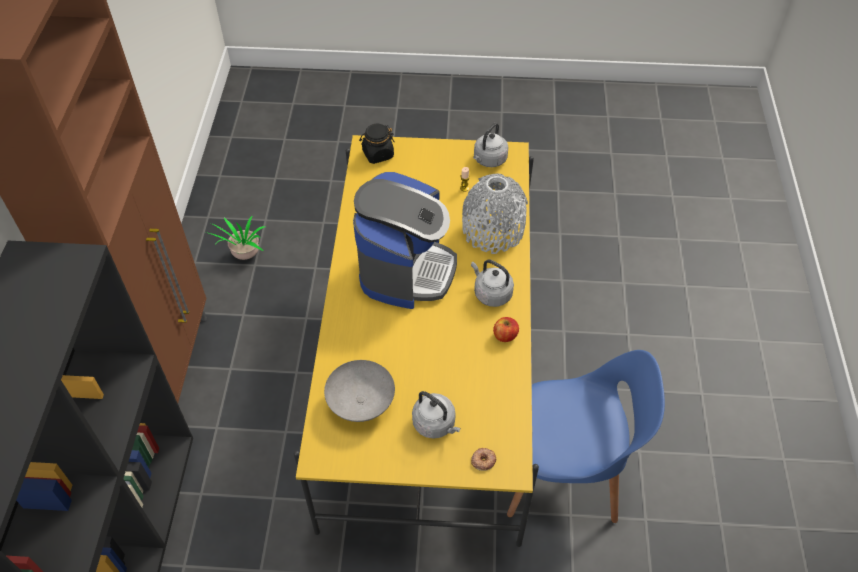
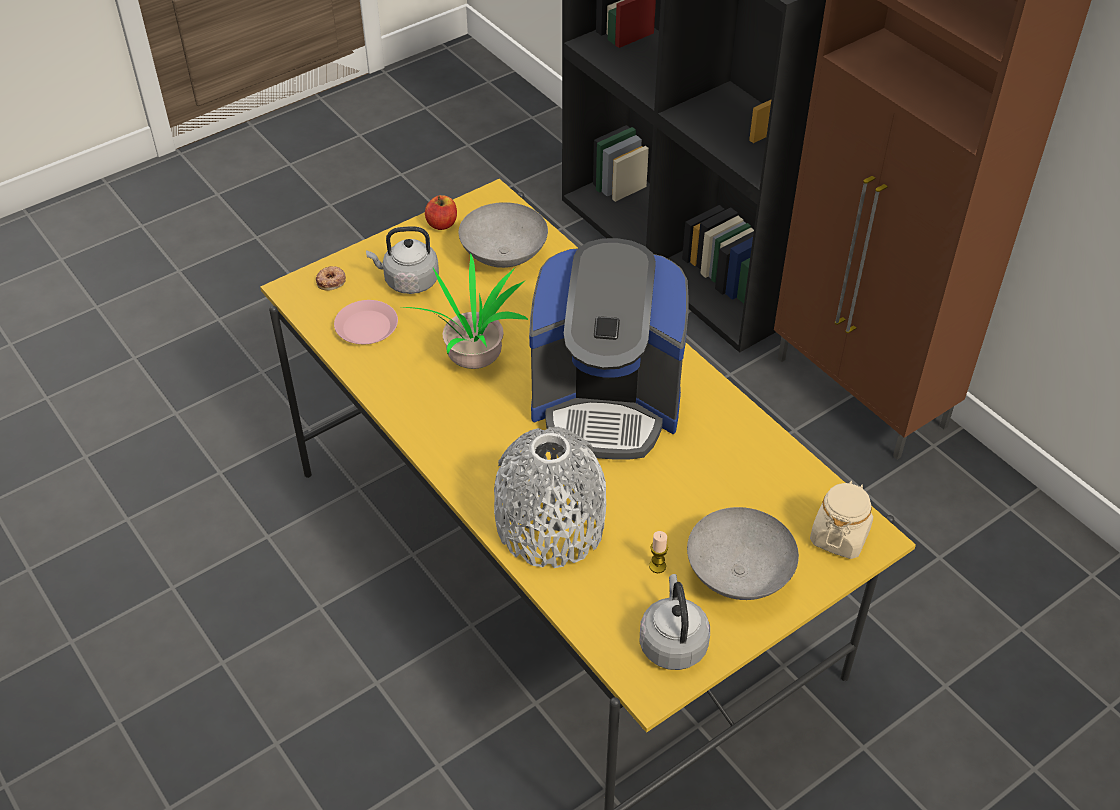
camera: 140 degrees right, 5 degrees down
potted plant [206,216,265,260] -> potted plant moved to [403,253,528,369]
coffee machine [353,172,457,309] -> coffee machine turned 60 degrees counterclockwise [529,238,689,460]
black jar [359,123,395,164] -> beige jar [810,481,873,559]
grey kettle [471,260,514,307] -> none
apple [493,317,519,342] -> apple moved to [425,195,457,230]
blue chair [507,350,665,523] -> none
none -> pink plate [334,300,398,344]
none -> grey bowl [687,507,799,600]

